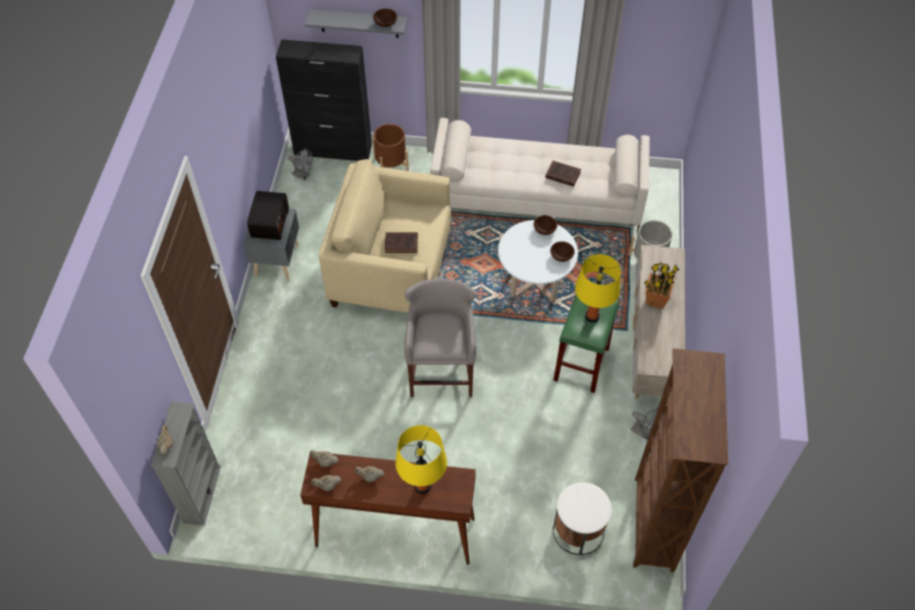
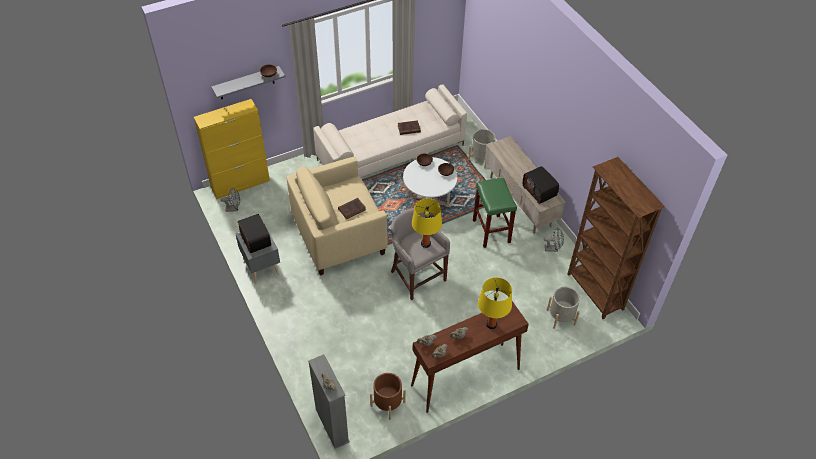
camera: 35 degrees left, 5 degrees down
black cabinet [276,39,372,161] -> yellow cabinet [194,99,270,199]
brown planter [372,124,409,171] -> brown planter moved to [370,373,406,420]
white side table [553,482,612,555] -> grey planter [547,287,580,329]
yellow table lamp [575,254,621,323] -> yellow table lamp moved to [412,199,442,248]
potted plant [645,262,679,309] -> none
none -> radio [523,166,559,204]

